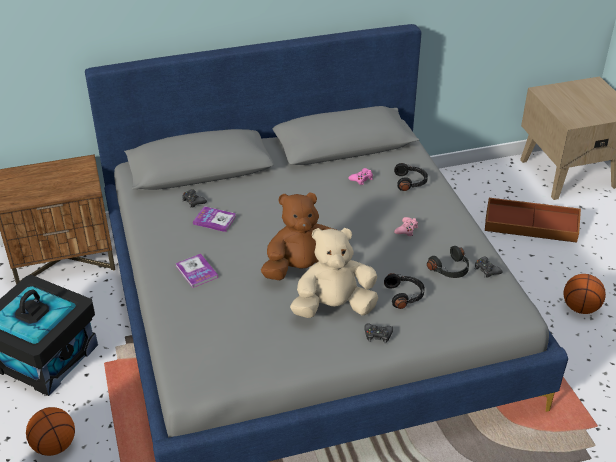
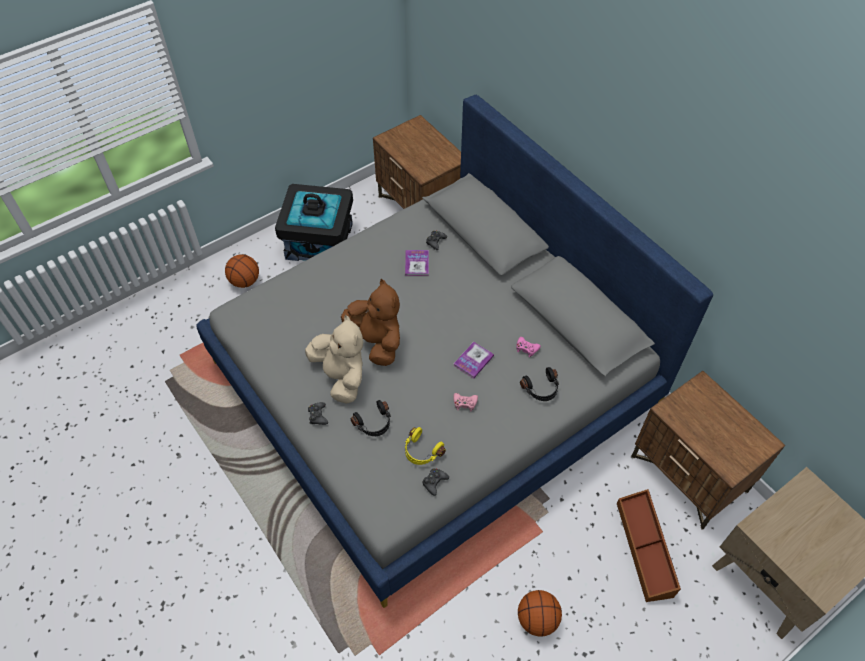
camera: 70 degrees right, 15 degrees up
book [175,254,218,288] -> book moved to [454,342,494,379]
black headphones [427,246,469,278] -> yellow headphones [405,427,446,465]
none -> brown nightstand [631,371,785,529]

